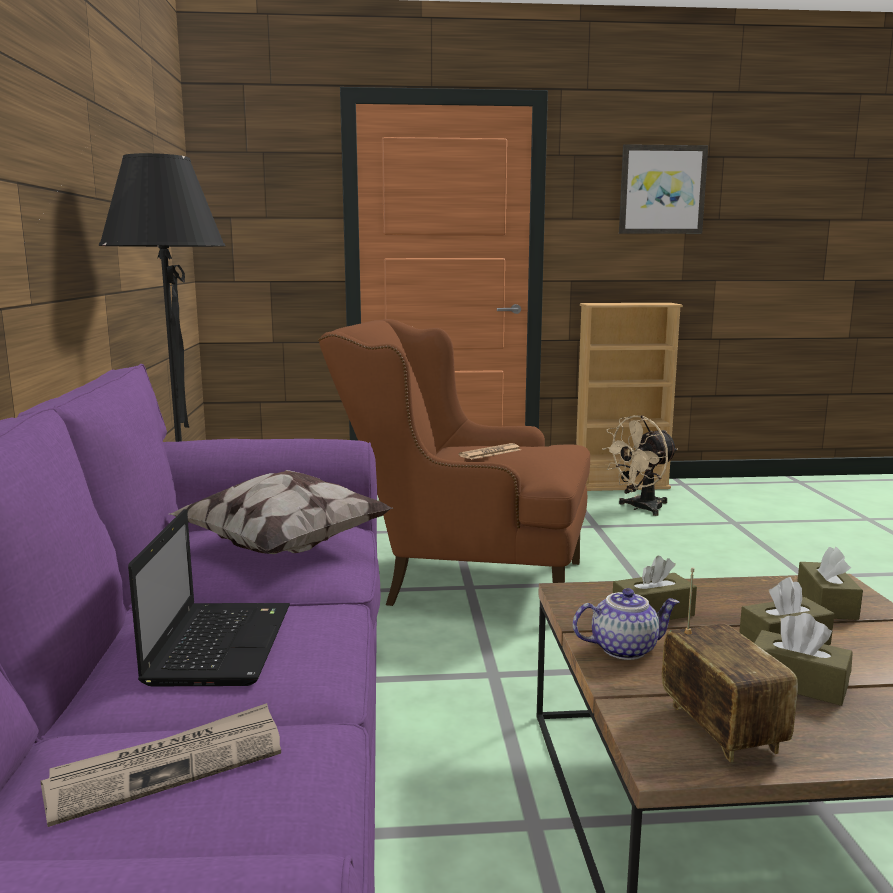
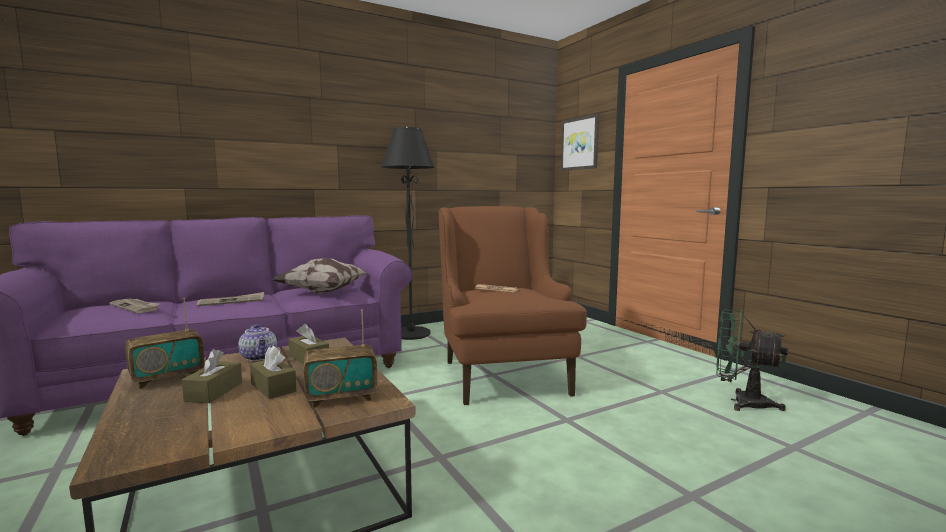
camera: 65 degrees right, 5 degrees down
laptop [128,509,290,686] -> newspaper [197,292,264,306]
beige bookcase [576,303,683,491] -> none
beige fan [602,415,678,516] -> green fan [716,309,788,411]
picture [619,144,708,234] -> picture moved to [561,113,599,171]
brown tissue box [797,547,863,620] -> radio [304,309,378,408]

